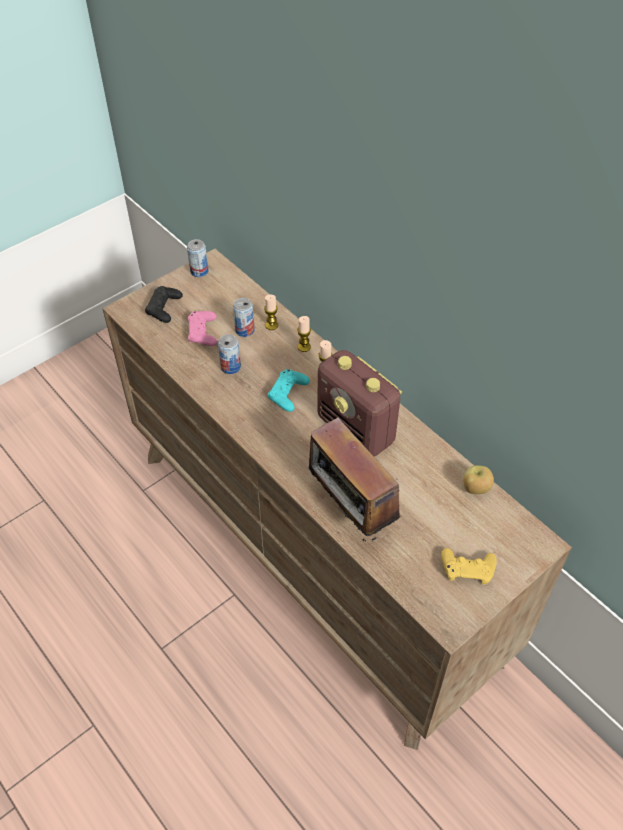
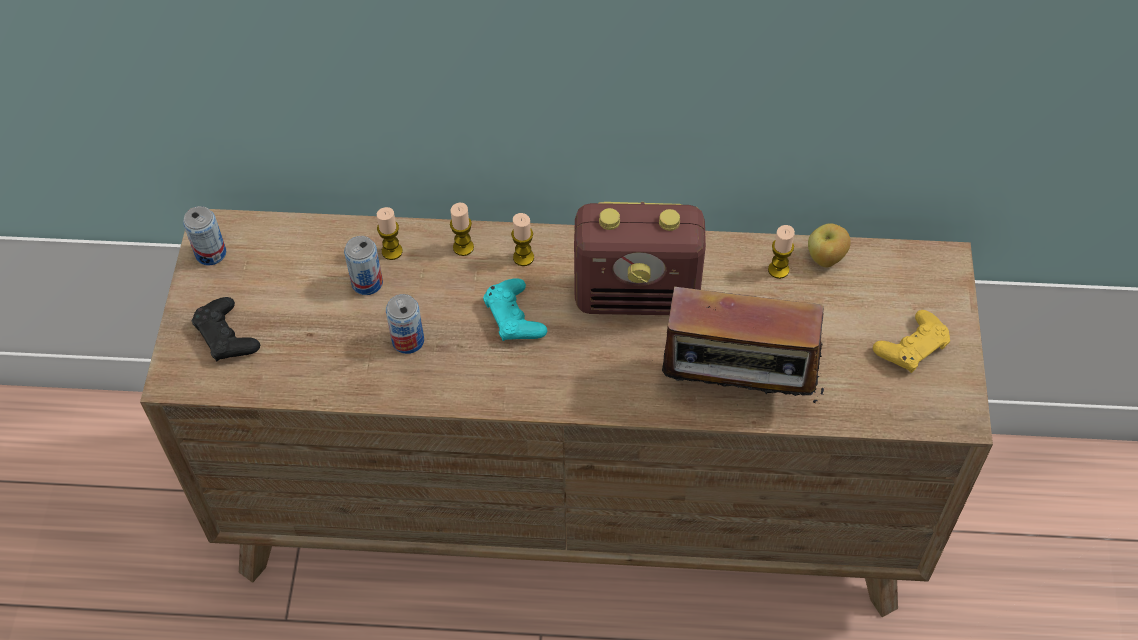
camera: 45 degrees left, 5 degrees up
pink game controller [188,311,217,346] -> none
none -> candle [768,225,795,279]

